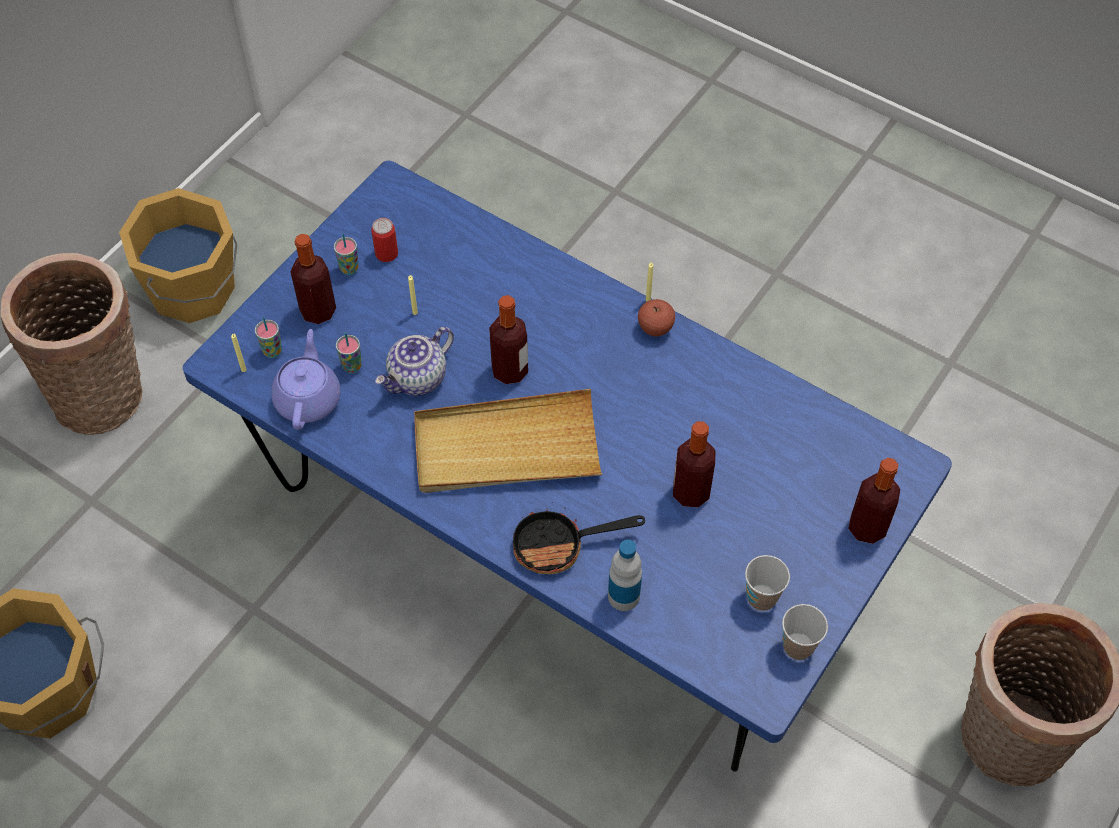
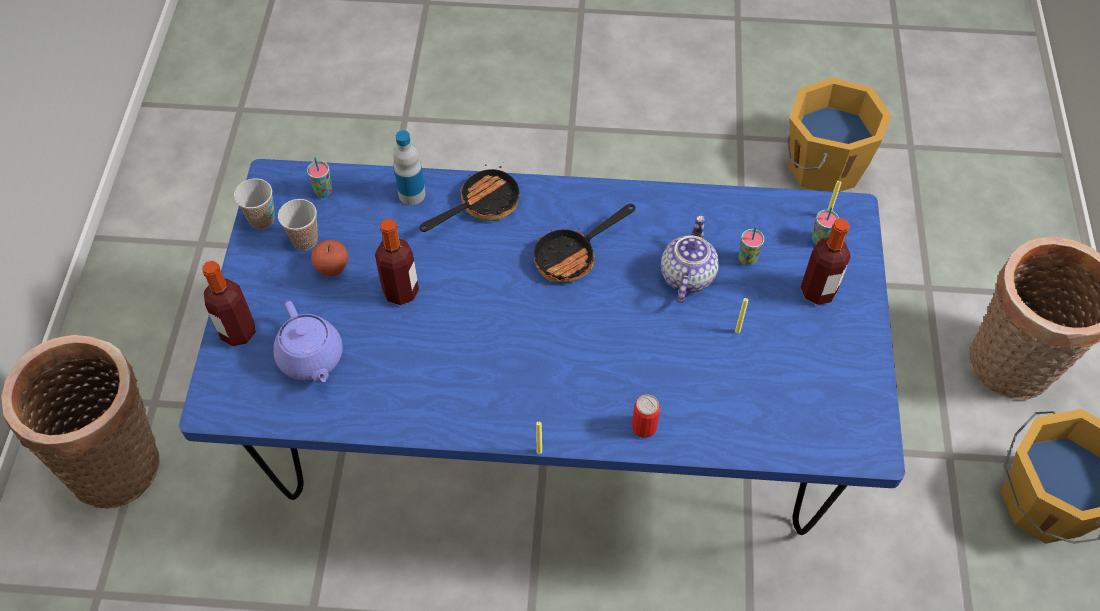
camera: 150 degrees right, 0 degrees up
purple teapot [271,329,341,430] -> purple teapot moved to [273,301,343,383]
cup [334,233,359,275] -> cup moved to [307,157,332,198]
can [371,218,398,262] -> can moved to [632,394,660,438]
beige tray [414,389,602,493] -> frying pan [534,204,635,282]
bottle [489,295,528,384] -> none
apple [638,299,675,336] -> apple moved to [311,240,348,276]

